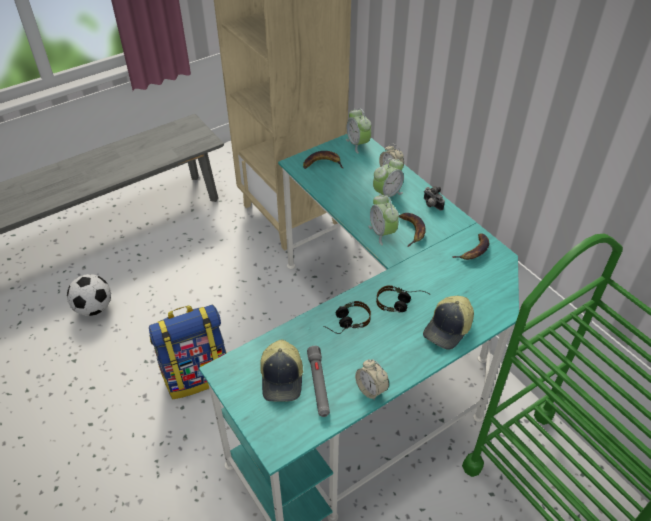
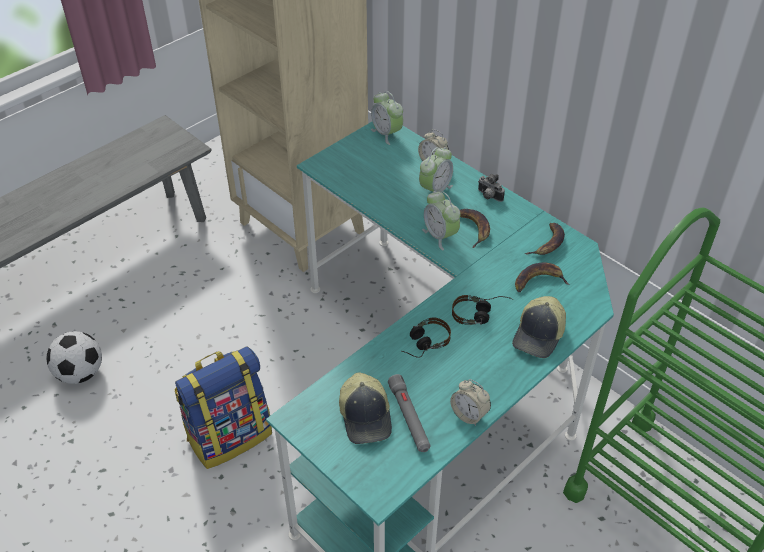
camera: 10 degrees left, 0 degrees up
banana [303,151,343,169] -> banana moved to [515,262,570,292]

